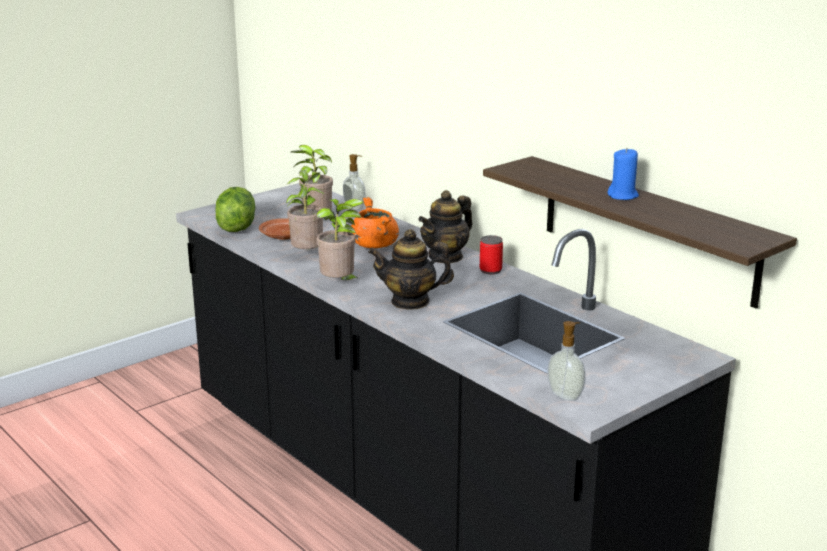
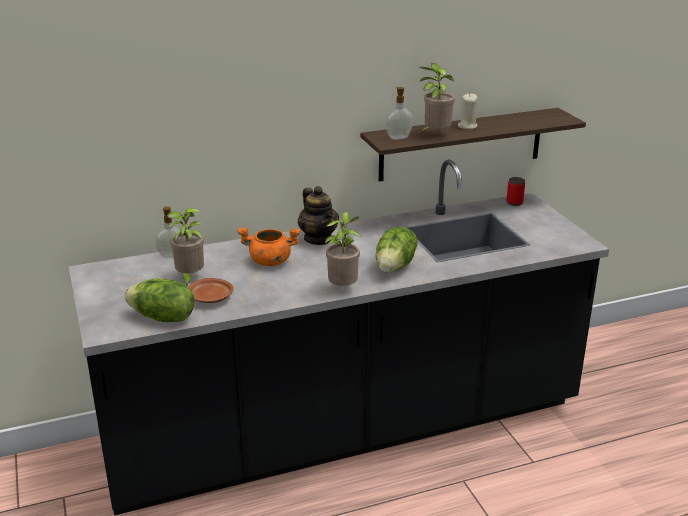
camera: 70 degrees left, 5 degrees up
potted plant [286,170,324,249] -> potted plant moved to [419,63,455,132]
teapot [368,229,454,310] -> lettuce [376,227,417,273]
can [480,235,503,274] -> can moved to [506,177,525,206]
soap dispenser [547,321,586,401] -> soap dispenser moved to [386,87,413,139]
blue candle [608,148,639,200] -> beige candle [458,94,478,129]

